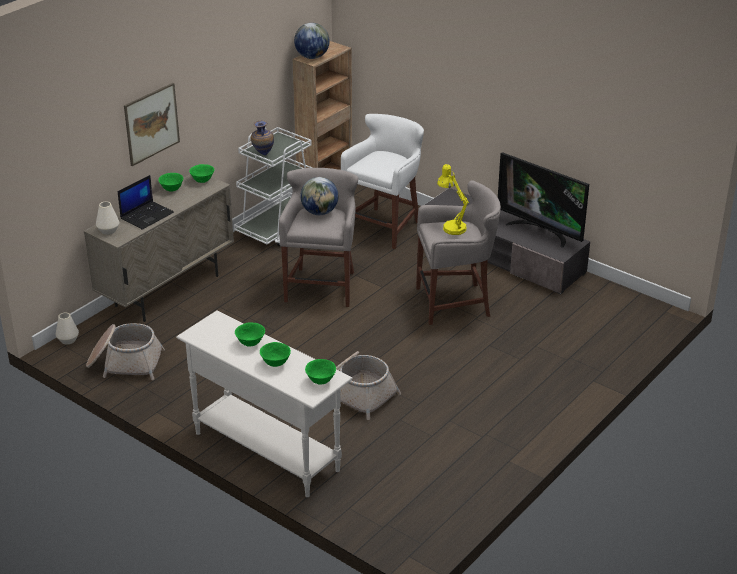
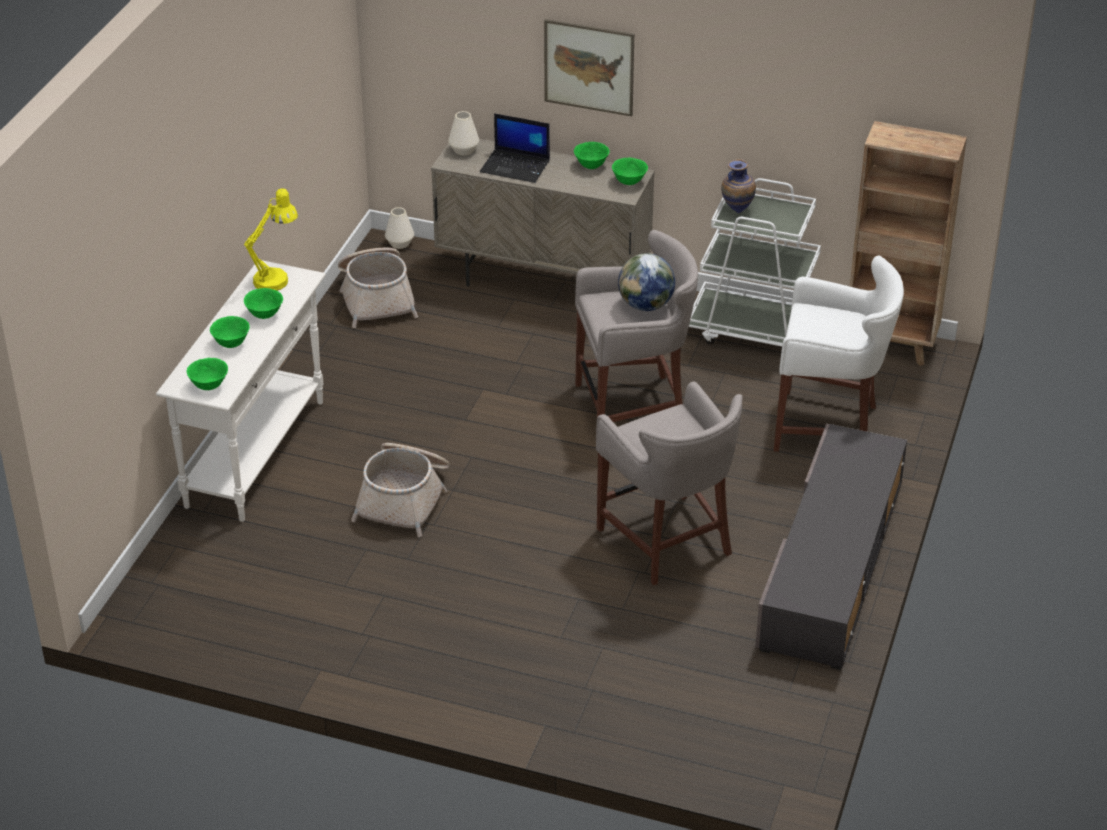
camera: 70 degrees right, 5 degrees up
globe [294,23,330,59] -> none
yellow table lamp [437,164,469,235] -> yellow table lamp moved to [244,188,298,291]
television [498,152,589,248] -> none

